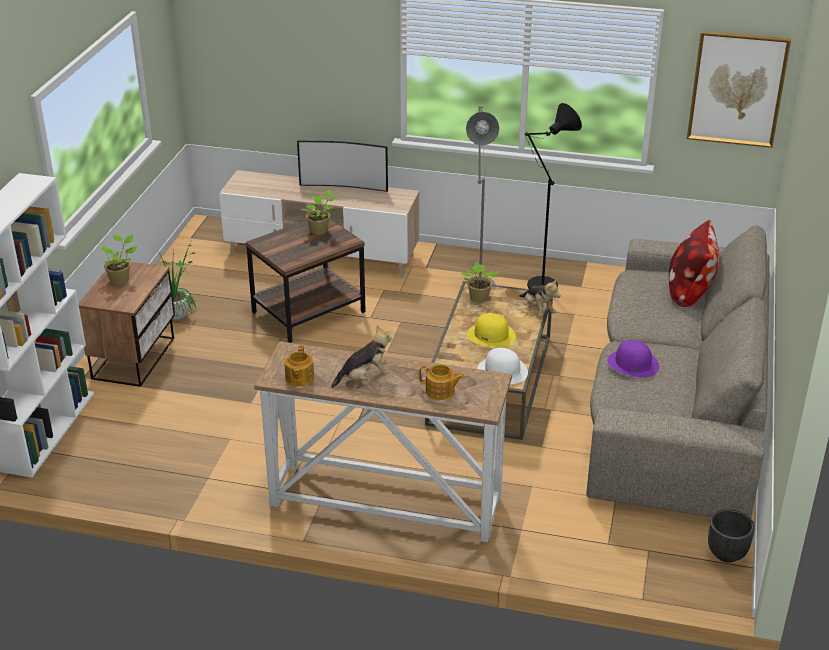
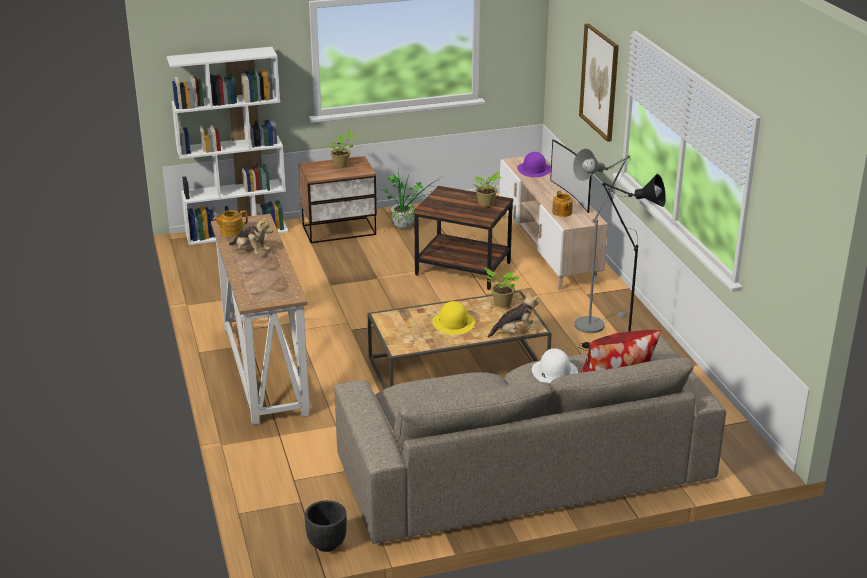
camera: 60 degrees right, 5 degrees down
teapot [419,364,464,400] -> teapot moved to [552,191,573,217]
white hat [477,348,528,384] -> white hat moved to [532,348,578,383]
plush toy [519,278,561,316] -> plush toy turned 135 degrees counterclockwise [488,291,539,338]
purple hat [607,340,659,378] -> purple hat moved to [517,152,551,177]
picture [687,31,791,148] -> picture moved to [579,23,619,142]

